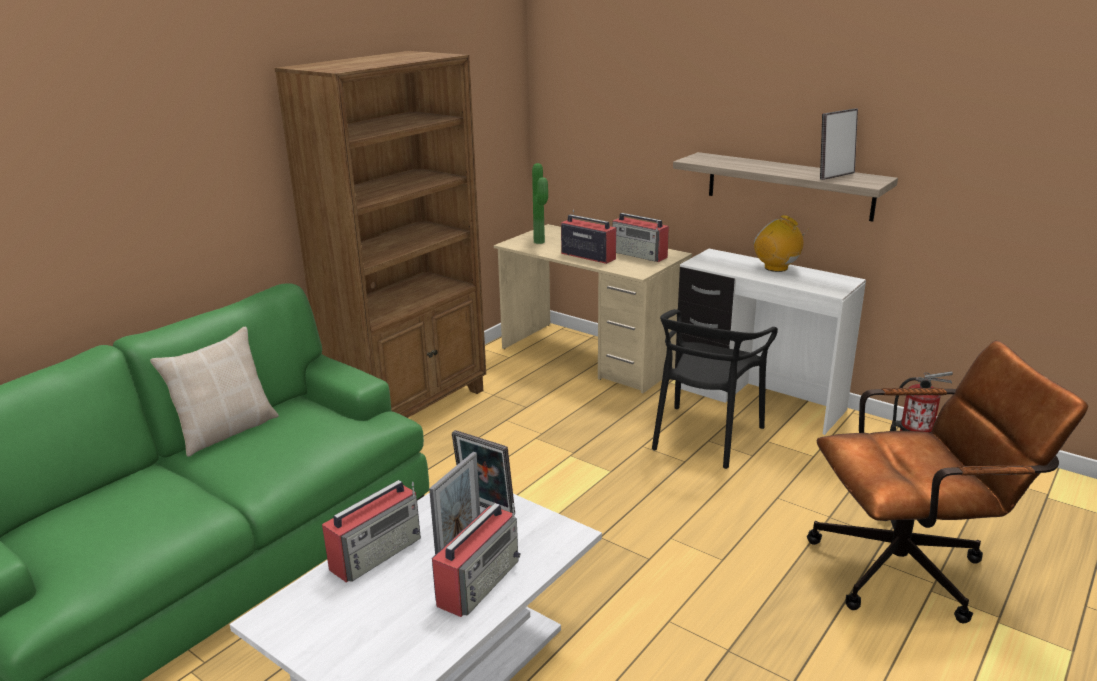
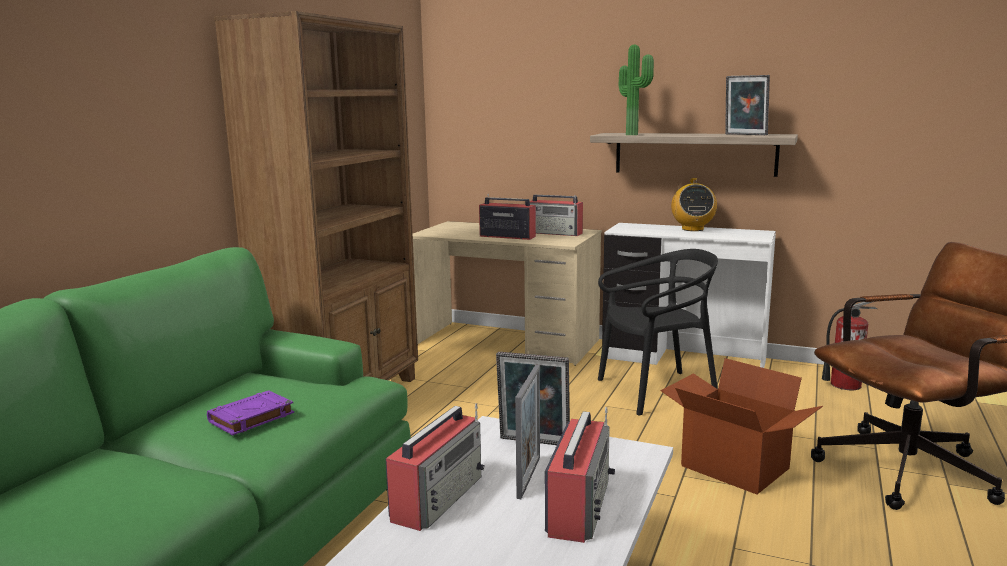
camera: 15 degrees left, 10 degrees down
beige pillow [150,326,279,457] -> none
potted plant [532,163,548,244] -> potted plant moved to [619,44,654,135]
black chair [652,309,778,469] -> black chair turned 120 degrees counterclockwise [598,249,718,416]
radio [754,215,810,272] -> radio turned 120 degrees counterclockwise [671,178,717,231]
picture frame [820,108,858,180] -> picture frame turned 90 degrees counterclockwise [725,75,770,135]
none -> purple book [207,390,294,435]
none -> cardboard box [660,358,823,494]

